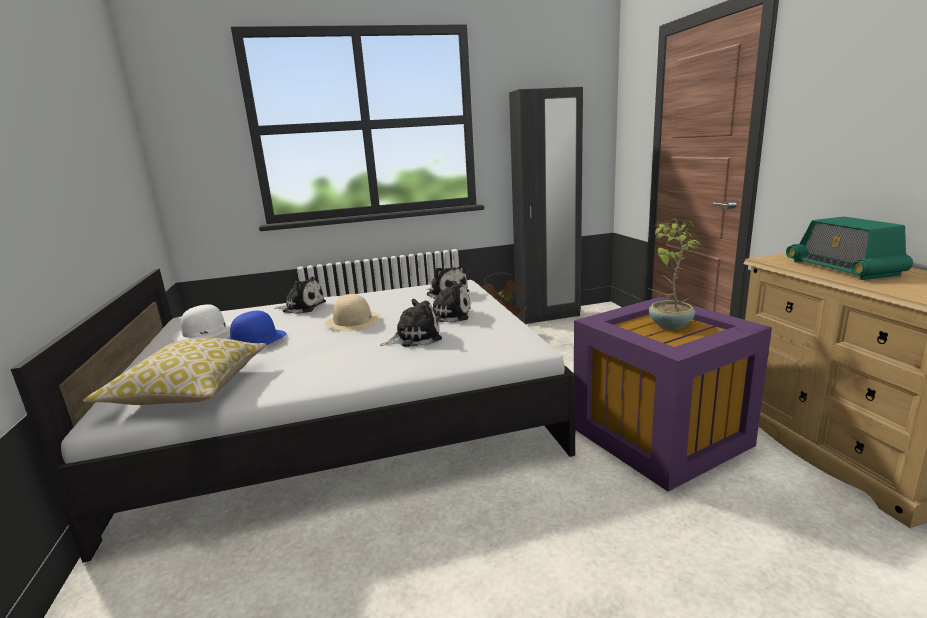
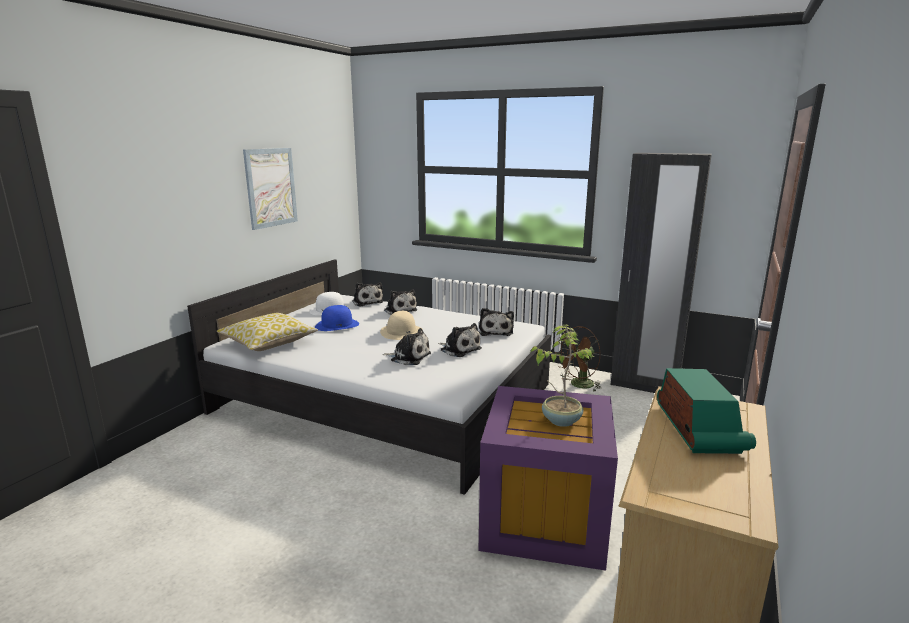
camera: 40 degrees right, 0 degrees up
radio [786,217,913,280] -> radio turned 150 degrees clockwise [657,368,756,454]
none -> picture [243,148,298,230]
none -> plush toy [353,282,383,307]

